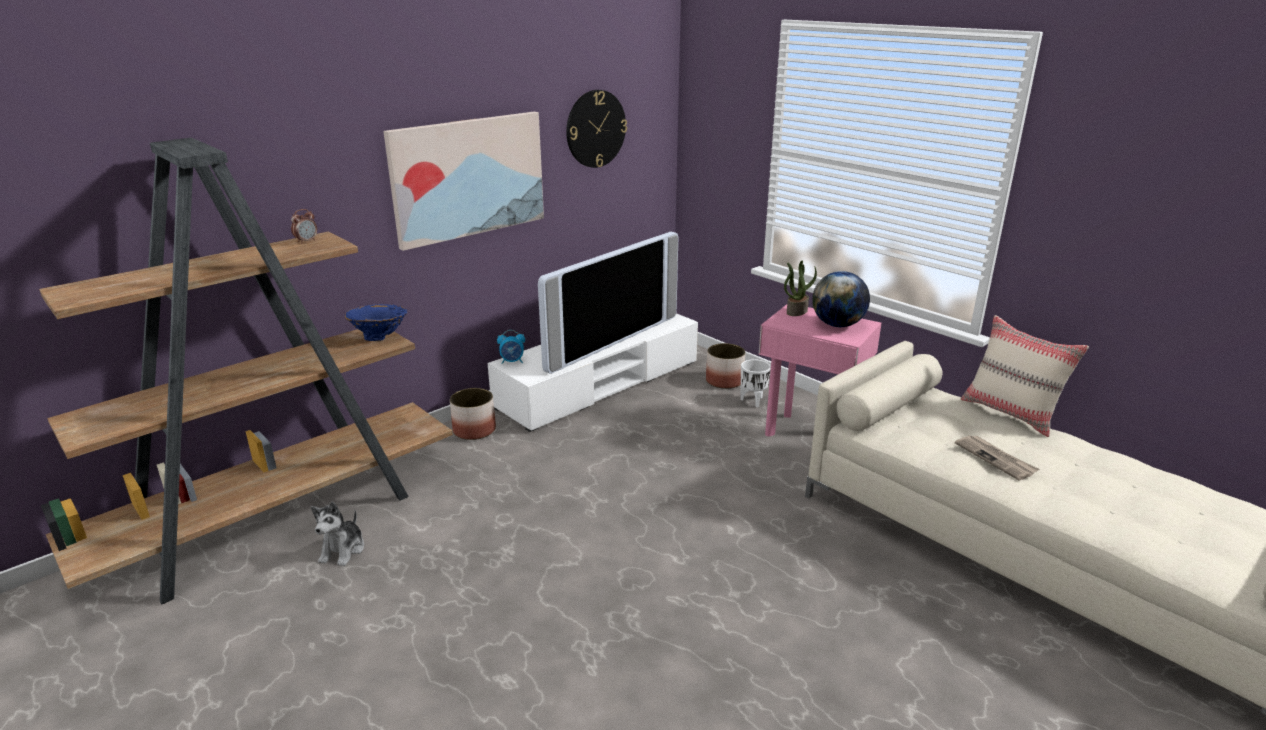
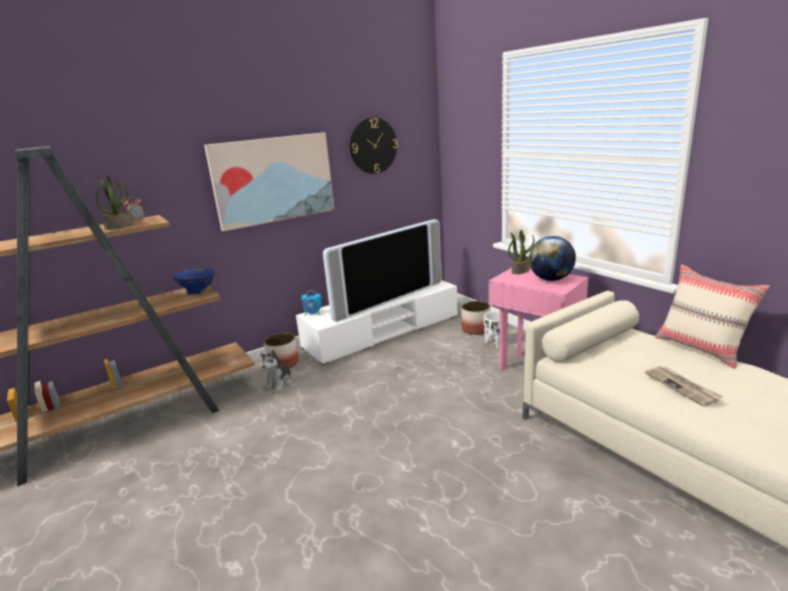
camera: 10 degrees right, 5 degrees down
plush toy [311,502,364,566] -> plush toy moved to [260,350,292,391]
none -> potted plant [96,176,134,230]

